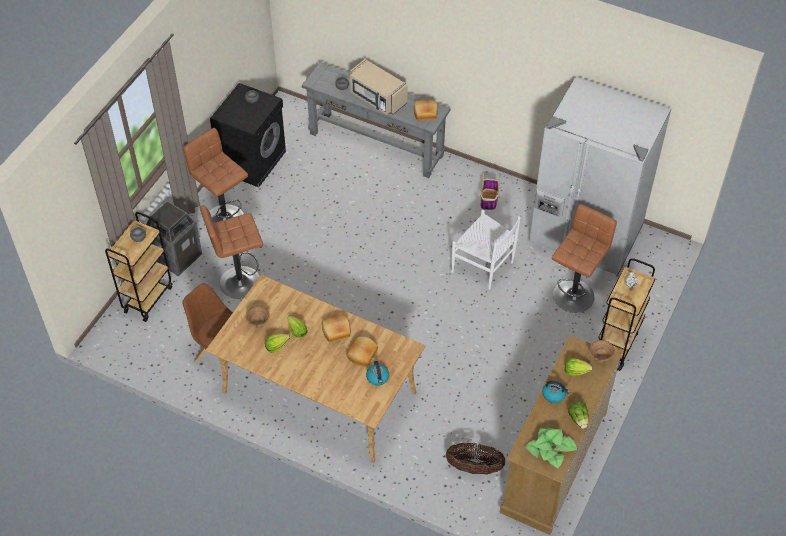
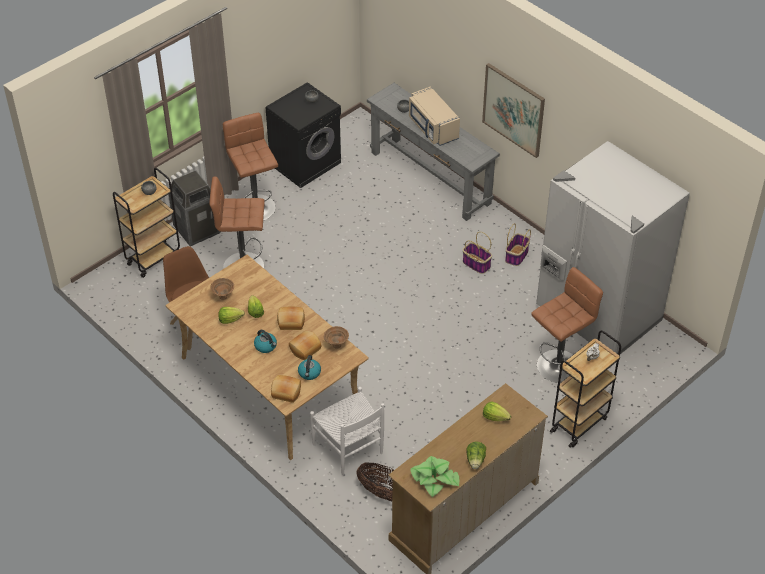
camera: 20 degrees right, 5 degrees down
bread [414,100,438,120] -> bread moved to [271,375,301,403]
white chair [451,210,520,290] -> white chair moved to [310,387,384,475]
kettle [542,381,570,403] -> kettle moved to [254,330,277,353]
brown bowl [589,340,615,363] -> brown bowl moved to [324,326,349,349]
none -> basket [463,232,492,274]
none -> picture [482,63,545,158]

